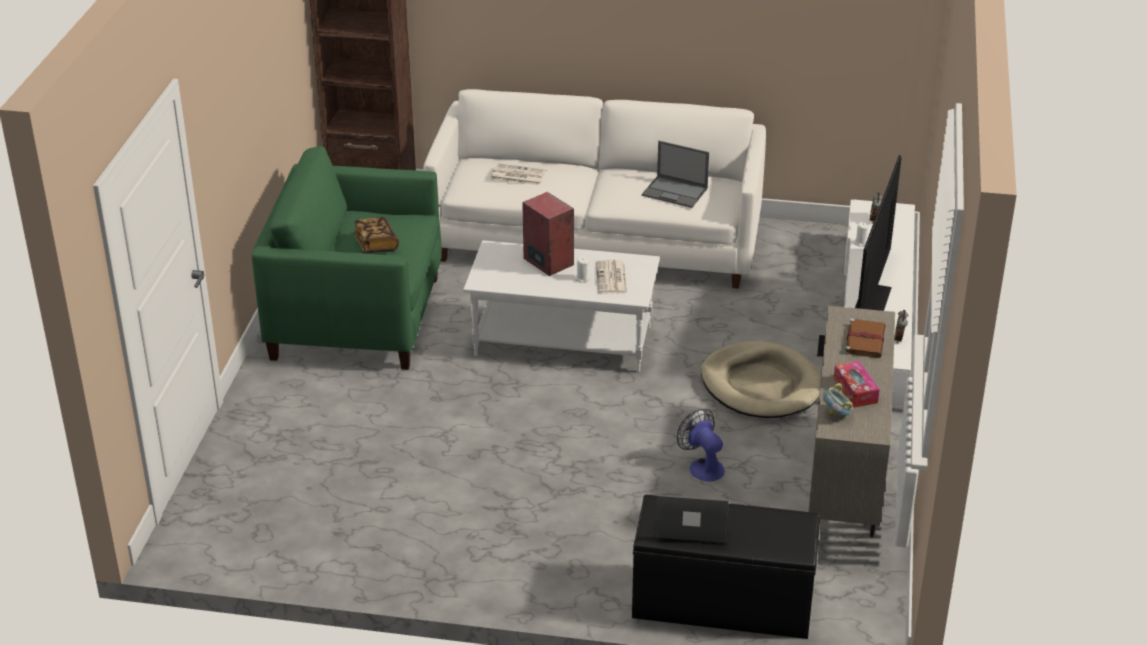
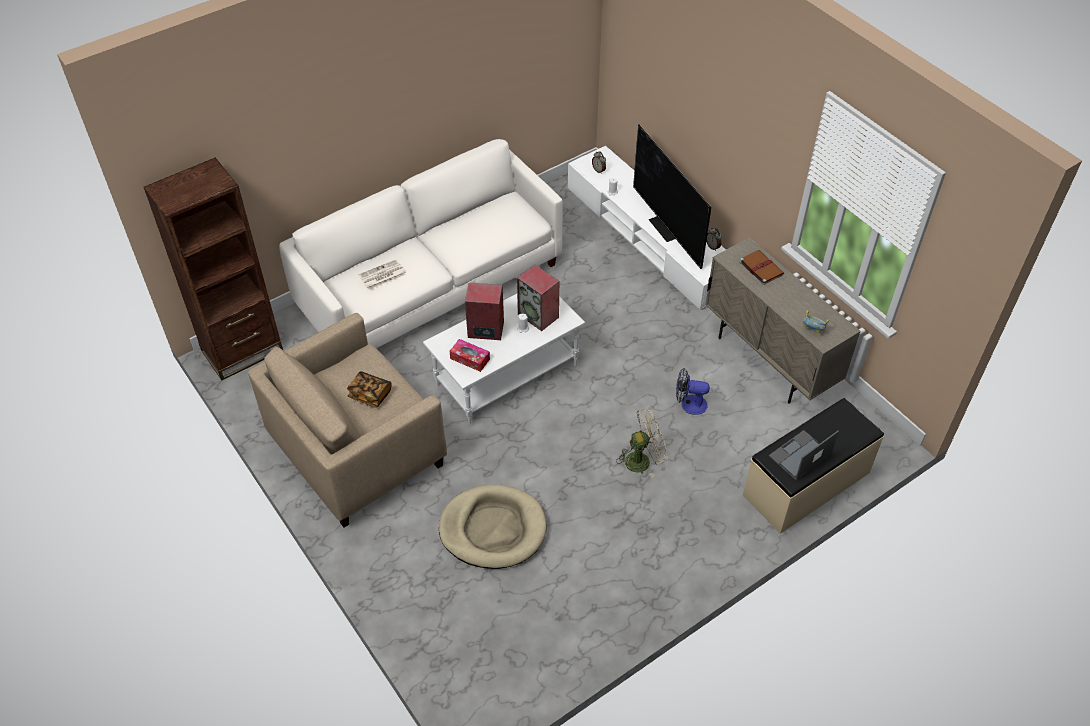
camera: 45 degrees left, 15 degrees up
green armchair [251,146,442,370] -> beige armchair [248,313,447,528]
newspaper [596,260,627,294] -> speaker [517,265,559,331]
black bench [632,495,820,639] -> beige bench [743,398,884,534]
laptop [642,141,709,208] -> none
beige dog bed [701,341,821,418] -> beige dog bed moved to [439,484,547,569]
tissue box [834,361,880,408] -> tissue box moved to [450,339,490,372]
none -> beige fan [616,409,667,478]

